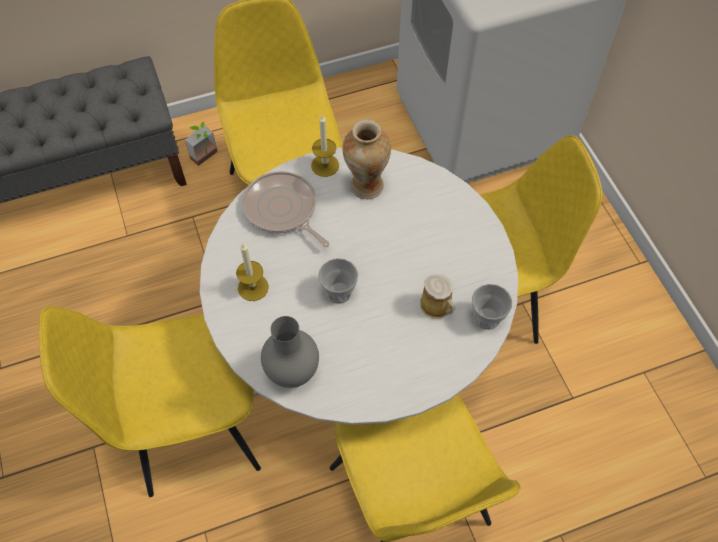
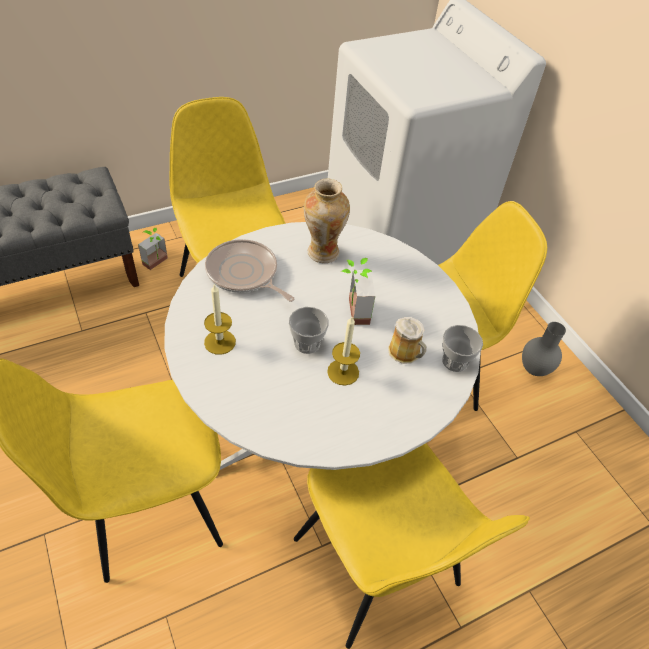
camera: 10 degrees left, 10 degrees down
grey vase [261,316,319,388] -> grey vase moved to [522,322,566,376]
candle [311,115,339,177] -> candle moved to [327,317,360,386]
none -> potted plant [341,258,375,325]

